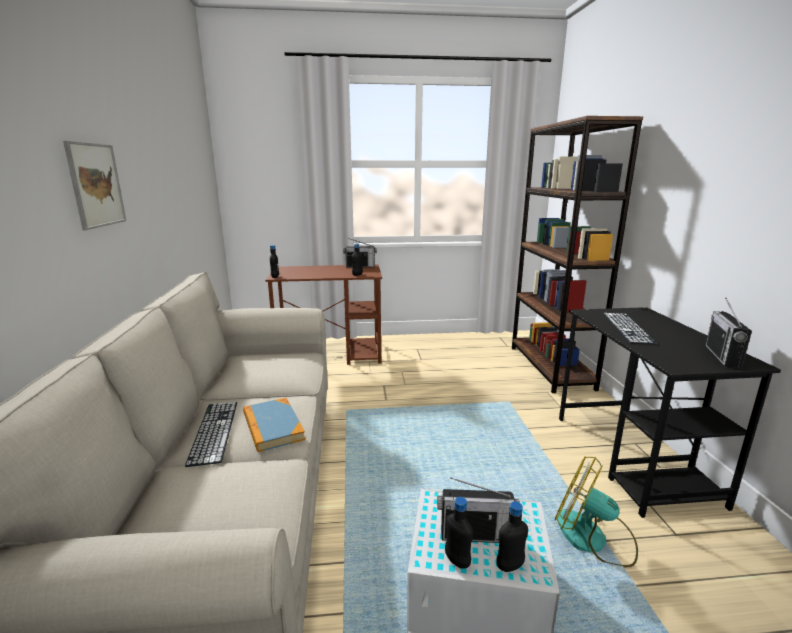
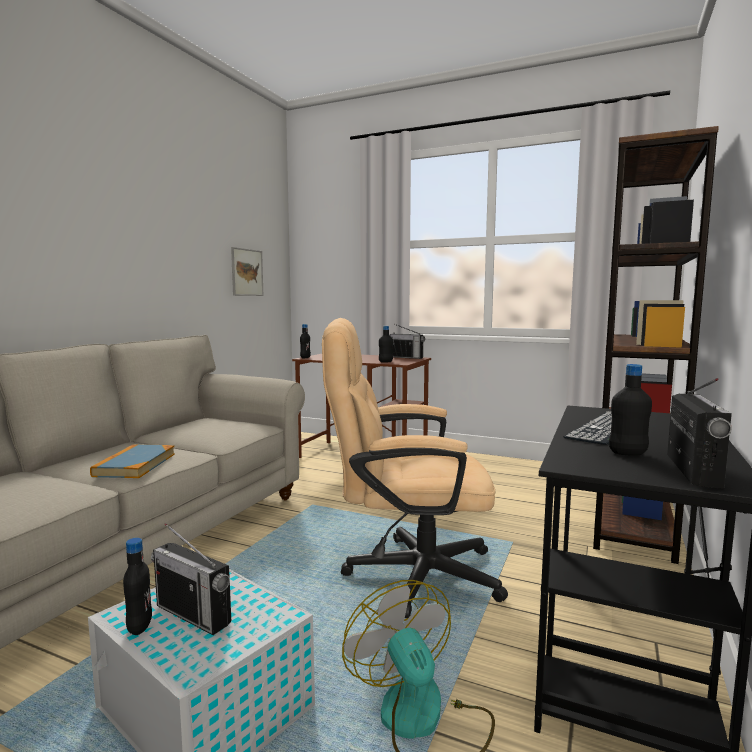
camera: 30 degrees right, 10 degrees down
picture [63,141,126,230] -> picture moved to [231,247,264,296]
keyboard [185,402,237,467] -> none
black bottle [496,501,528,572] -> black bottle moved to [609,364,652,456]
radio [705,298,752,368] -> radio turned 150 degrees clockwise [667,378,732,489]
none -> beige office chair [322,318,508,618]

